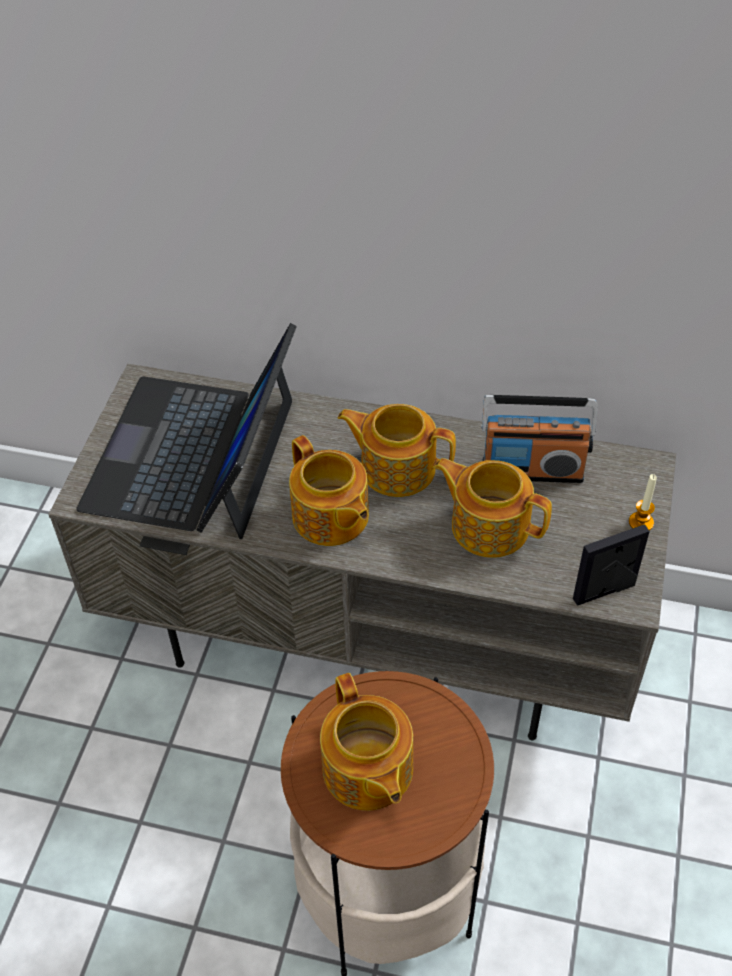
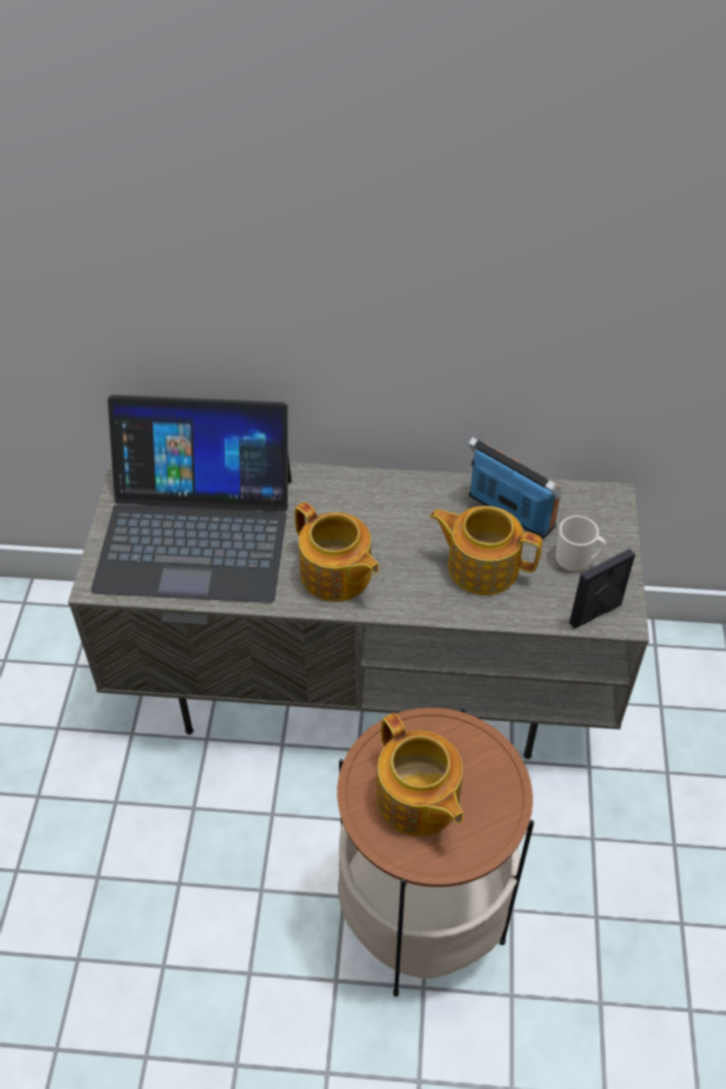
camera: 10 degrees left, 0 degrees up
laptop [76,323,297,539] -> laptop turned 90 degrees counterclockwise [91,395,291,603]
teapot [338,404,456,497] -> none
radio [481,395,597,483] -> radio turned 135 degrees counterclockwise [468,437,562,539]
candle [629,474,657,531] -> none
none -> mug [556,516,606,572]

